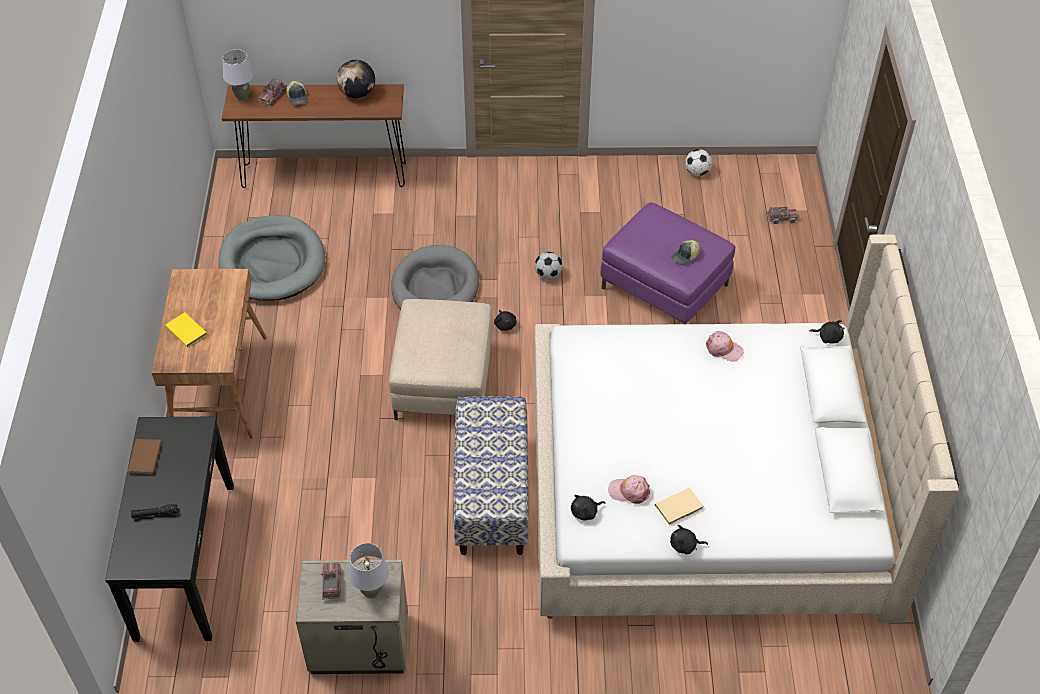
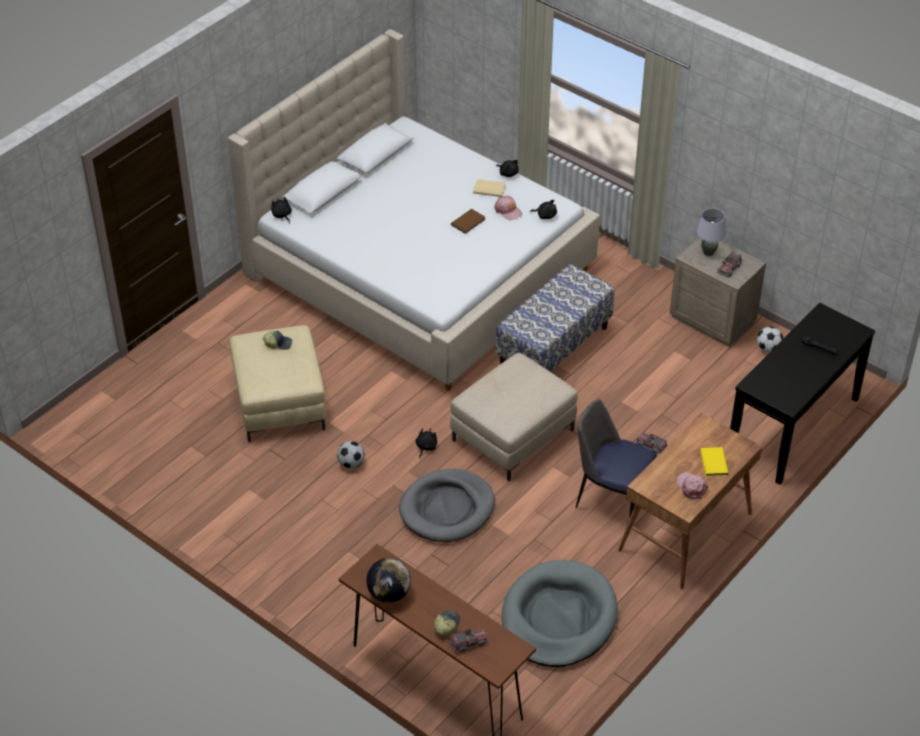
camera: 140 degrees left, 5 degrees down
brown book [127,439,162,475] -> brown book moved to [451,209,486,234]
grey table lamp [223,49,254,101] -> none
purple ottoman [601,202,735,324] -> beige ottoman [230,325,326,442]
football [685,149,712,176] -> football moved to [757,326,784,353]
pink cap [706,331,744,362] -> pink cap moved to [676,472,708,499]
toy truck [767,207,798,224] -> toy truck moved to [636,432,668,454]
none -> chair [576,399,657,519]

